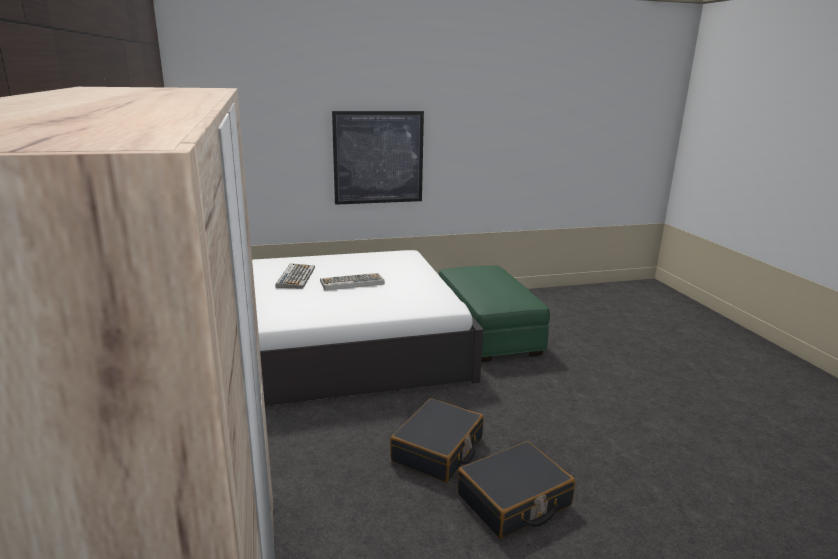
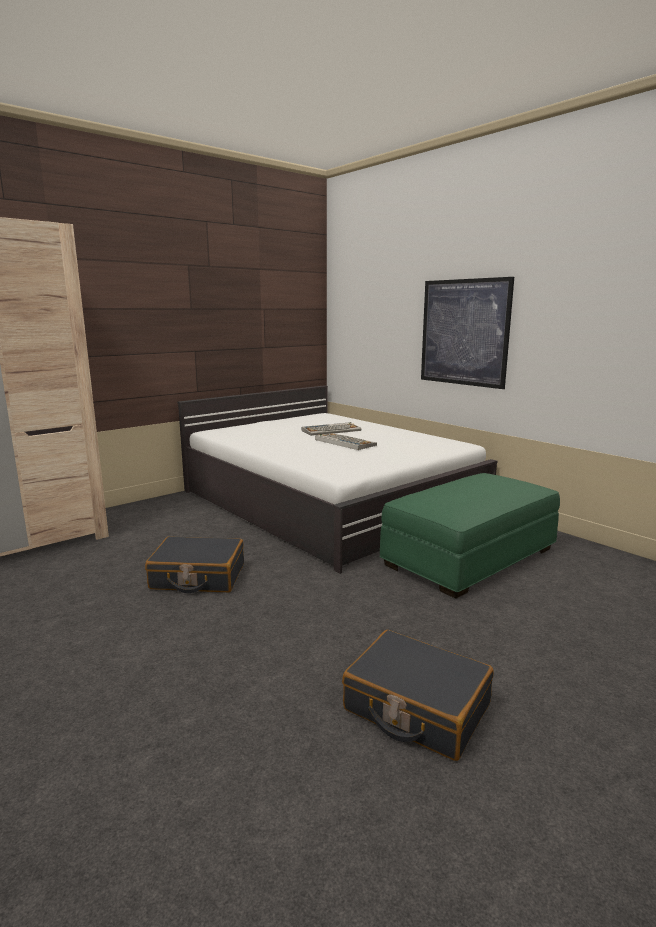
camera: 65 degrees right, 5 degrees down
black suitcase [457,441,575,538] -> black suitcase moved to [342,630,494,761]

